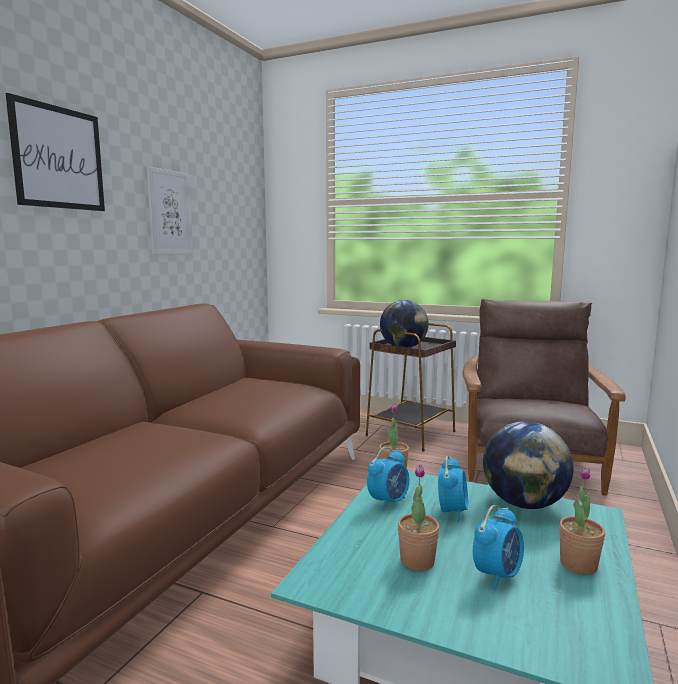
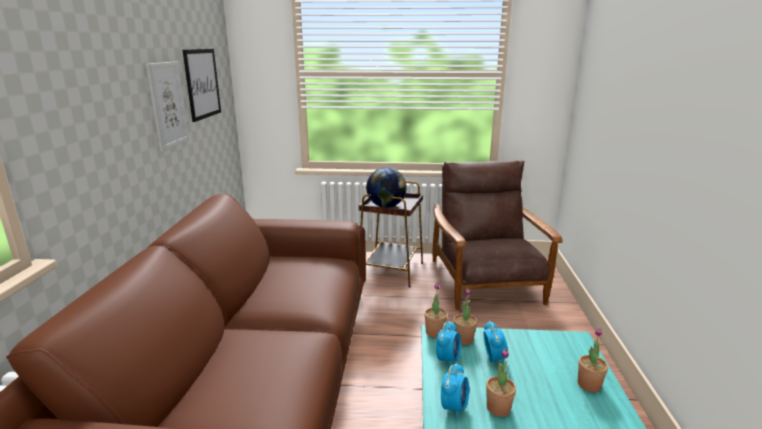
camera: 20 degrees left, 10 degrees up
picture [6,93,105,211] -> picture moved to [182,49,221,122]
alarm clock [473,505,524,590] -> alarm clock moved to [441,363,469,420]
globe [483,421,574,509] -> none
none -> potted plant [453,288,477,345]

